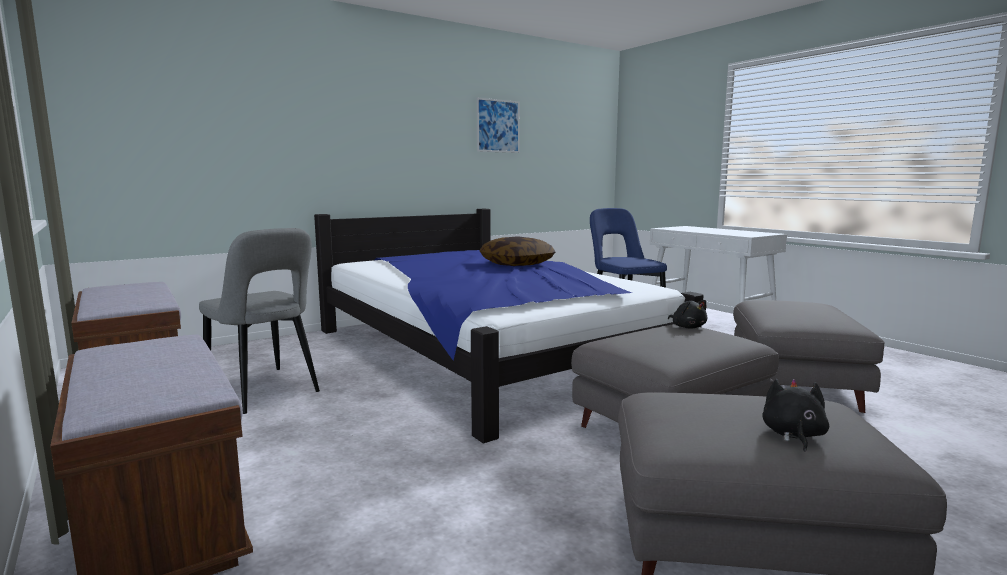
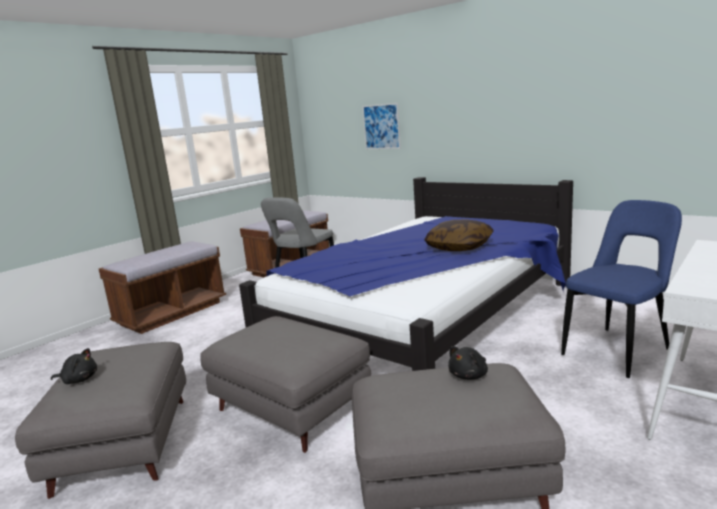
camera: 75 degrees right, 5 degrees up
picture [477,98,520,153] -> picture moved to [362,103,401,149]
black plush toy [668,300,707,328] -> black plush toy moved to [448,346,488,380]

